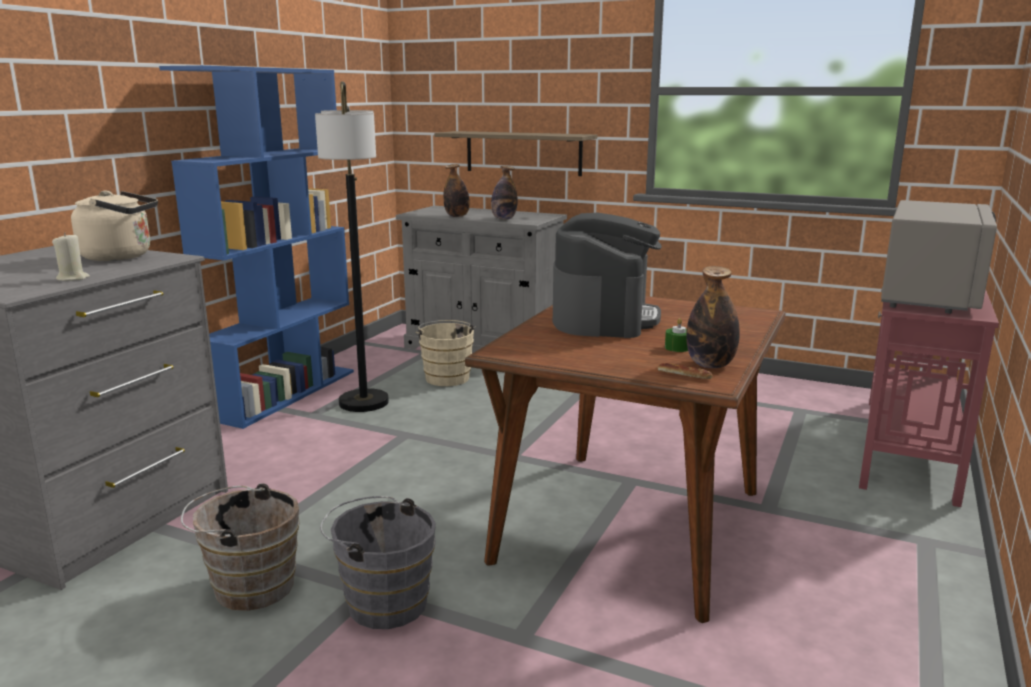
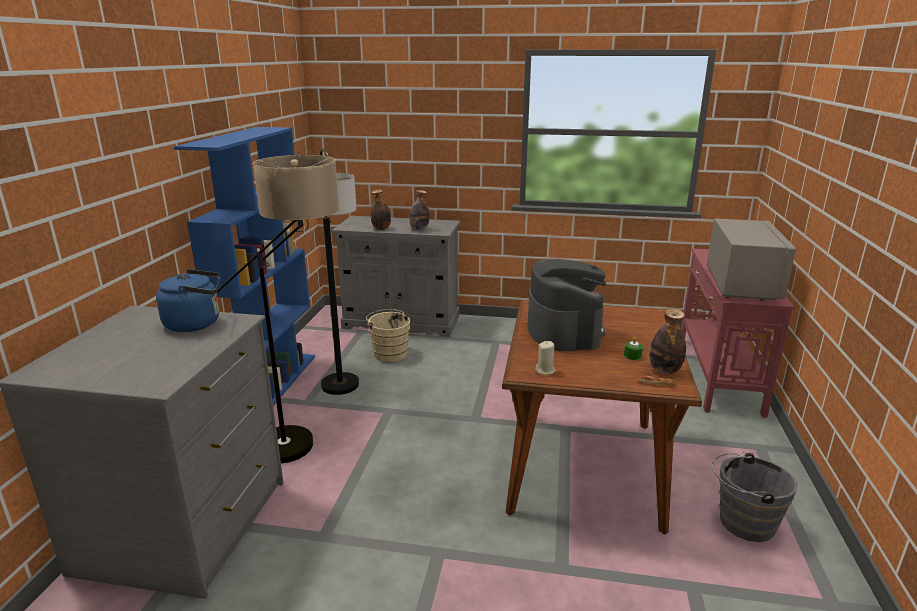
camera: 15 degrees left, 5 degrees up
beige candle [52,233,90,281] -> beige candle moved to [535,341,556,375]
beige kettle [71,191,158,261] -> blue kettle [156,269,221,332]
brown bucket [181,483,300,611] -> none
grey bucket [320,496,436,629] -> grey bucket moved to [712,452,798,542]
shelf [434,131,597,176] -> none
none -> floor lamp [216,155,339,464]

